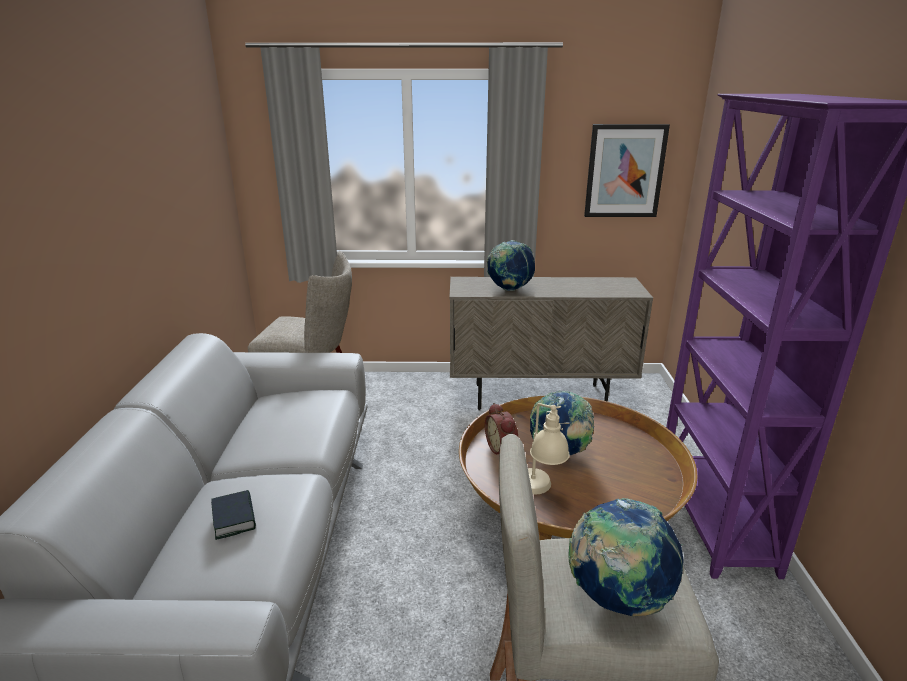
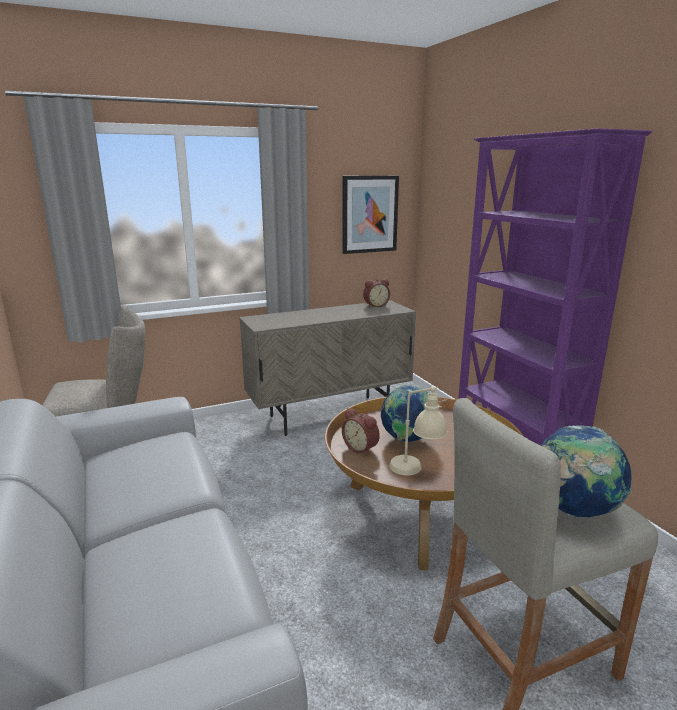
camera: 25 degrees left, 5 degrees down
book [211,490,256,540] -> none
globe [487,240,535,291] -> none
none -> alarm clock [363,279,390,308]

